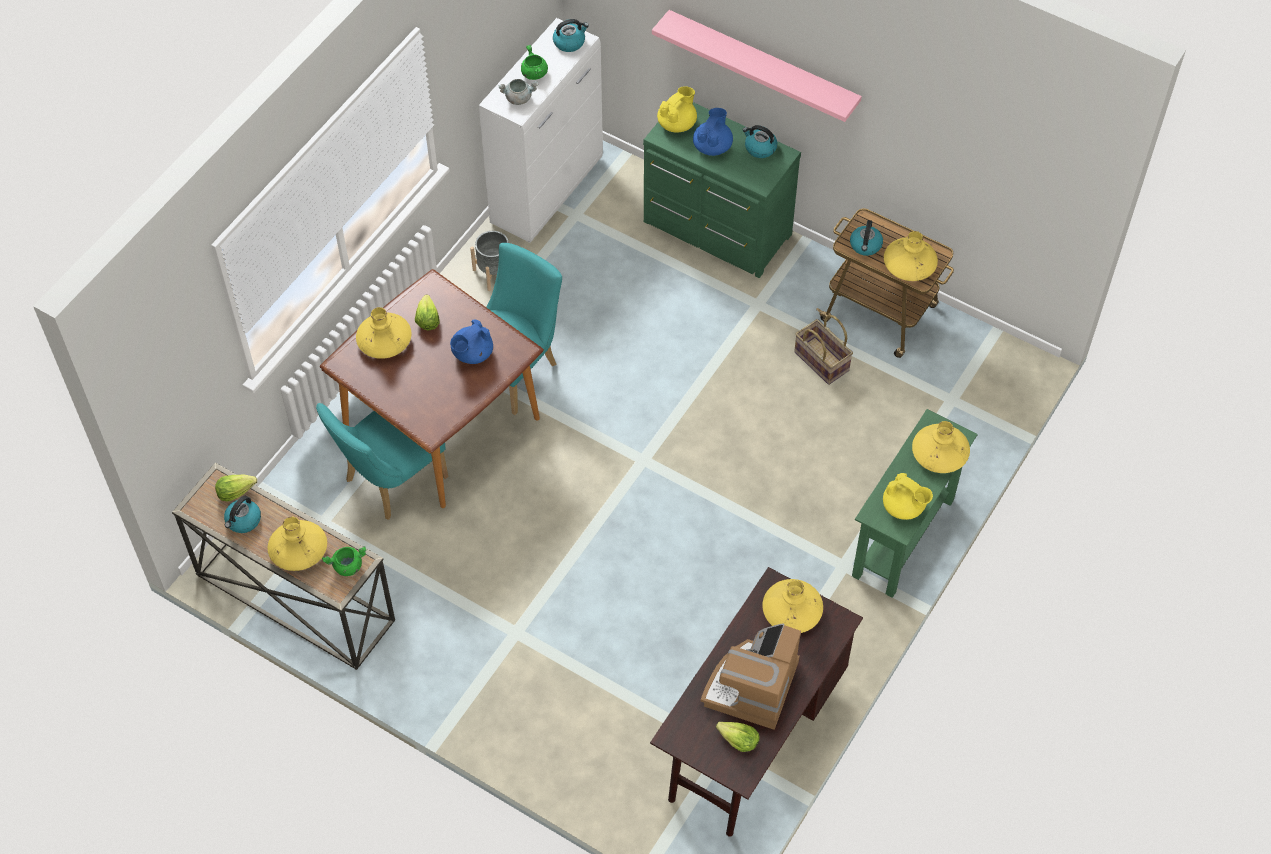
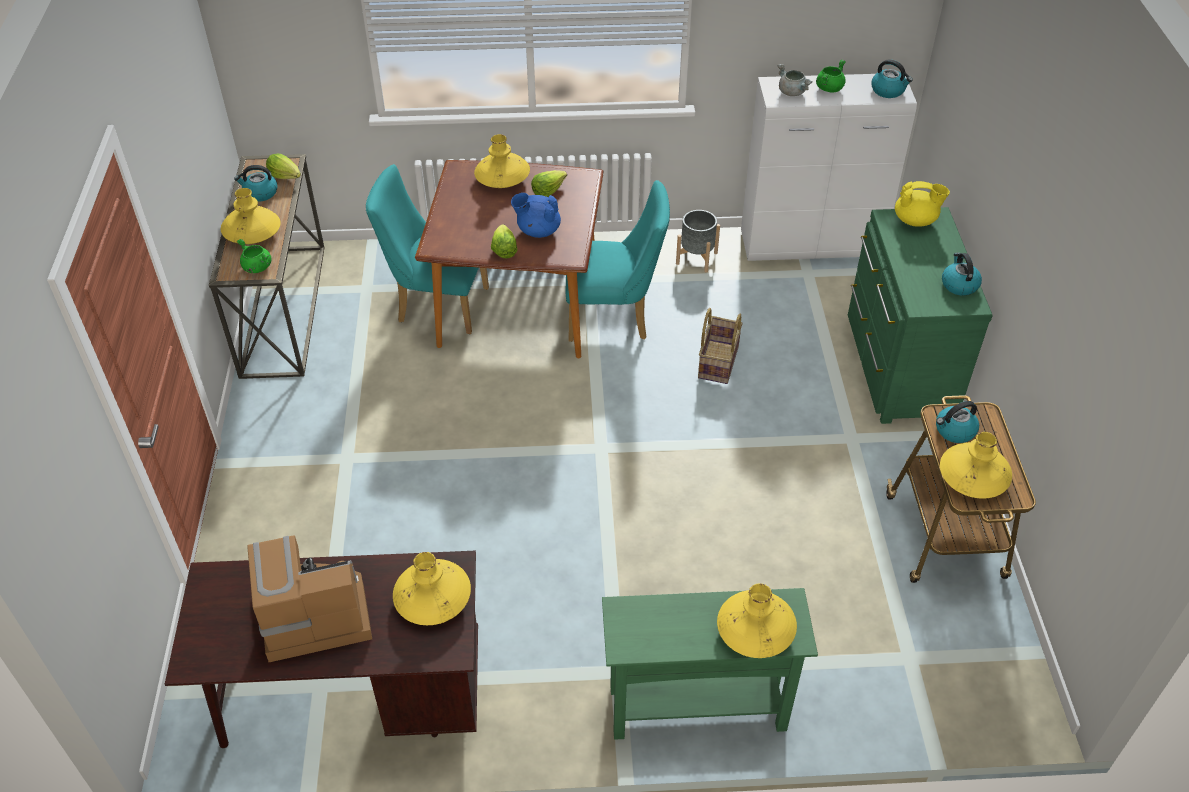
camera: 55 degrees right, 10 degrees down
pink shelf [652,10,862,122] -> none
blue teapot [693,108,733,156] -> none
lettuce [716,722,760,752] -> lettuce moved to [491,224,517,258]
basket [794,315,853,385] -> basket moved to [698,308,743,384]
yellow teapot [883,473,933,520] -> none

